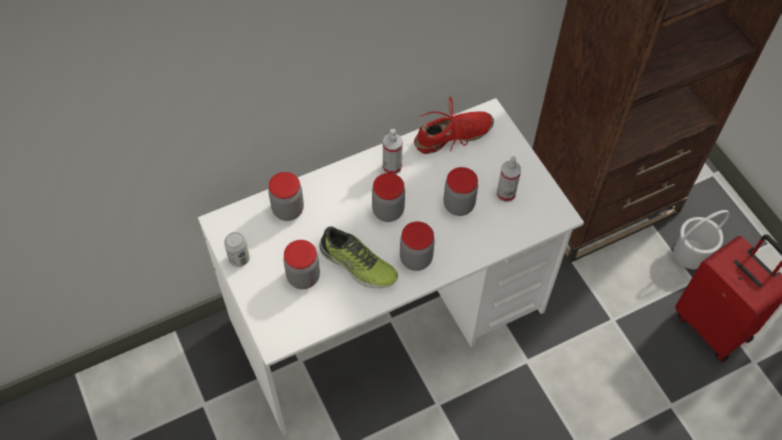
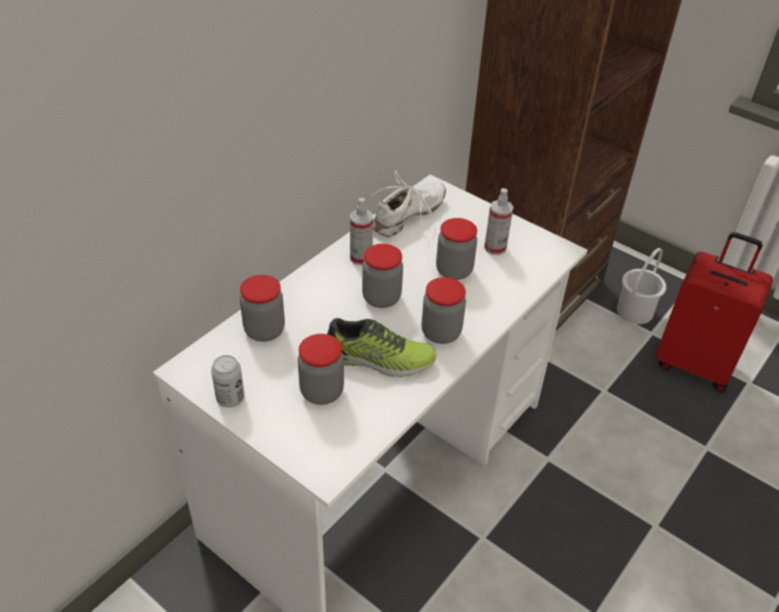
camera: 25 degrees left, 15 degrees down
red shoe [414,97,494,154] -> white shoe [371,170,446,237]

